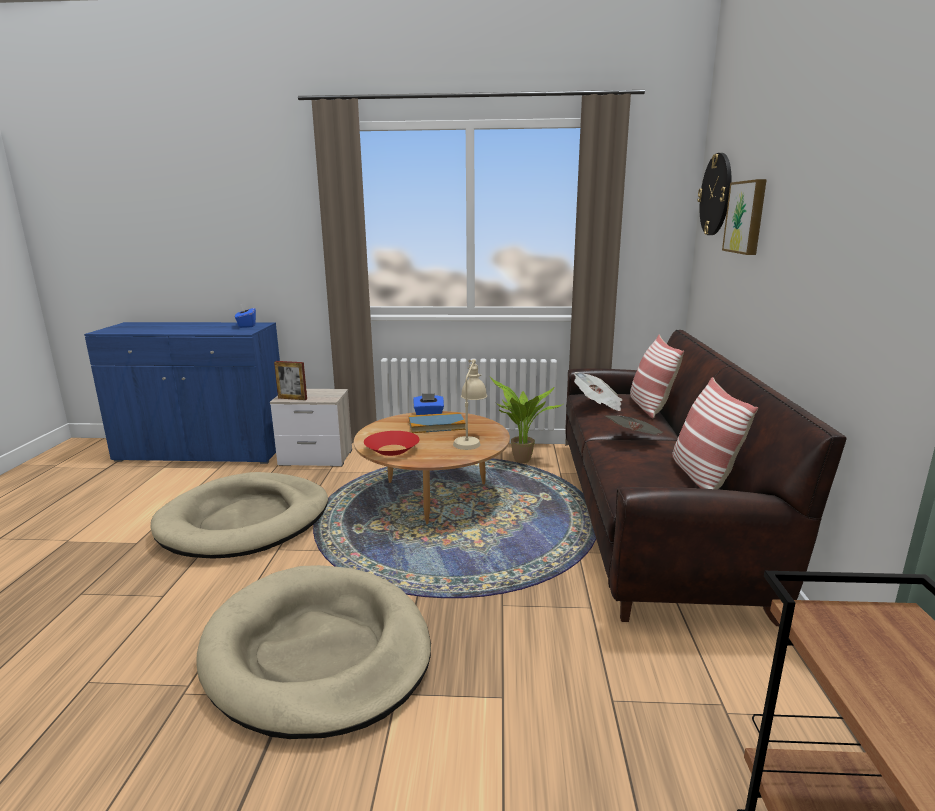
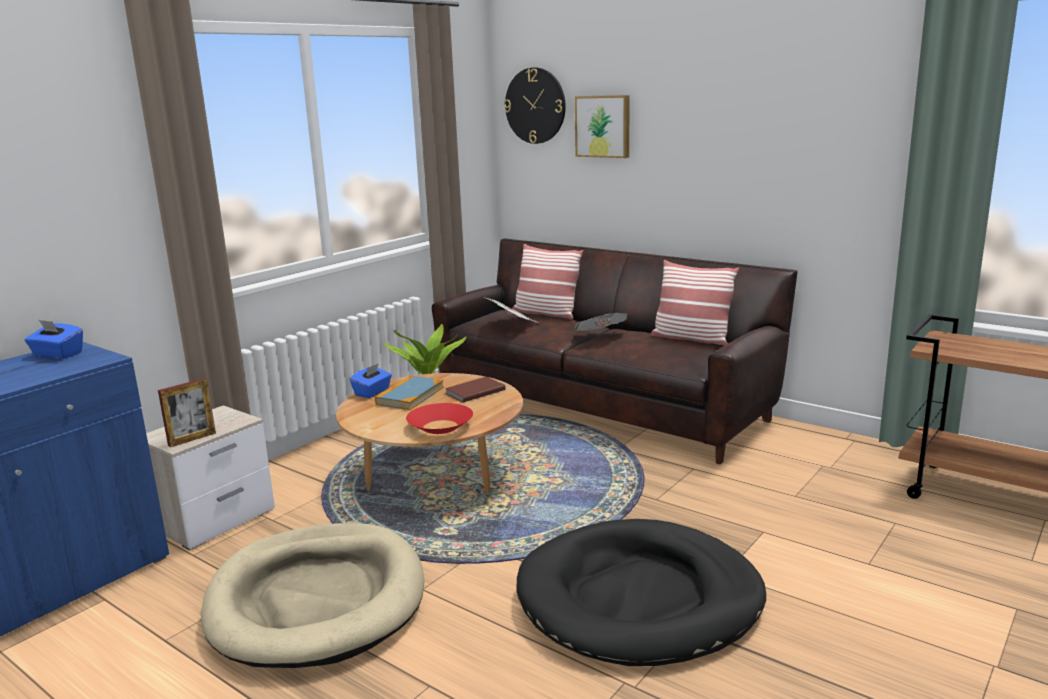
camera: 55 degrees left, 0 degrees up
beige dog bed [196,565,431,739] -> black dog bed [517,519,766,666]
beige table lamp [453,359,487,450] -> brown book [445,377,505,403]

